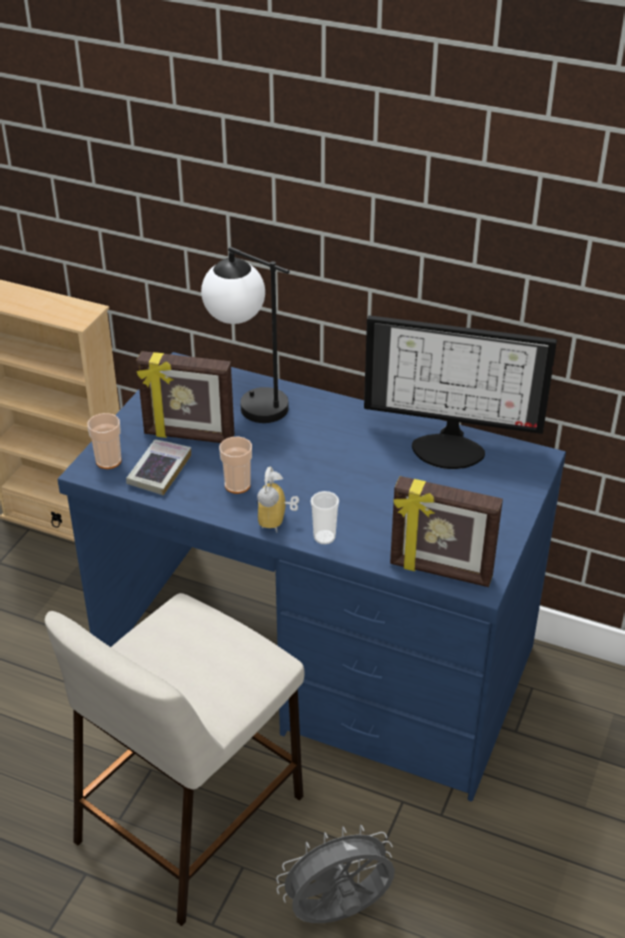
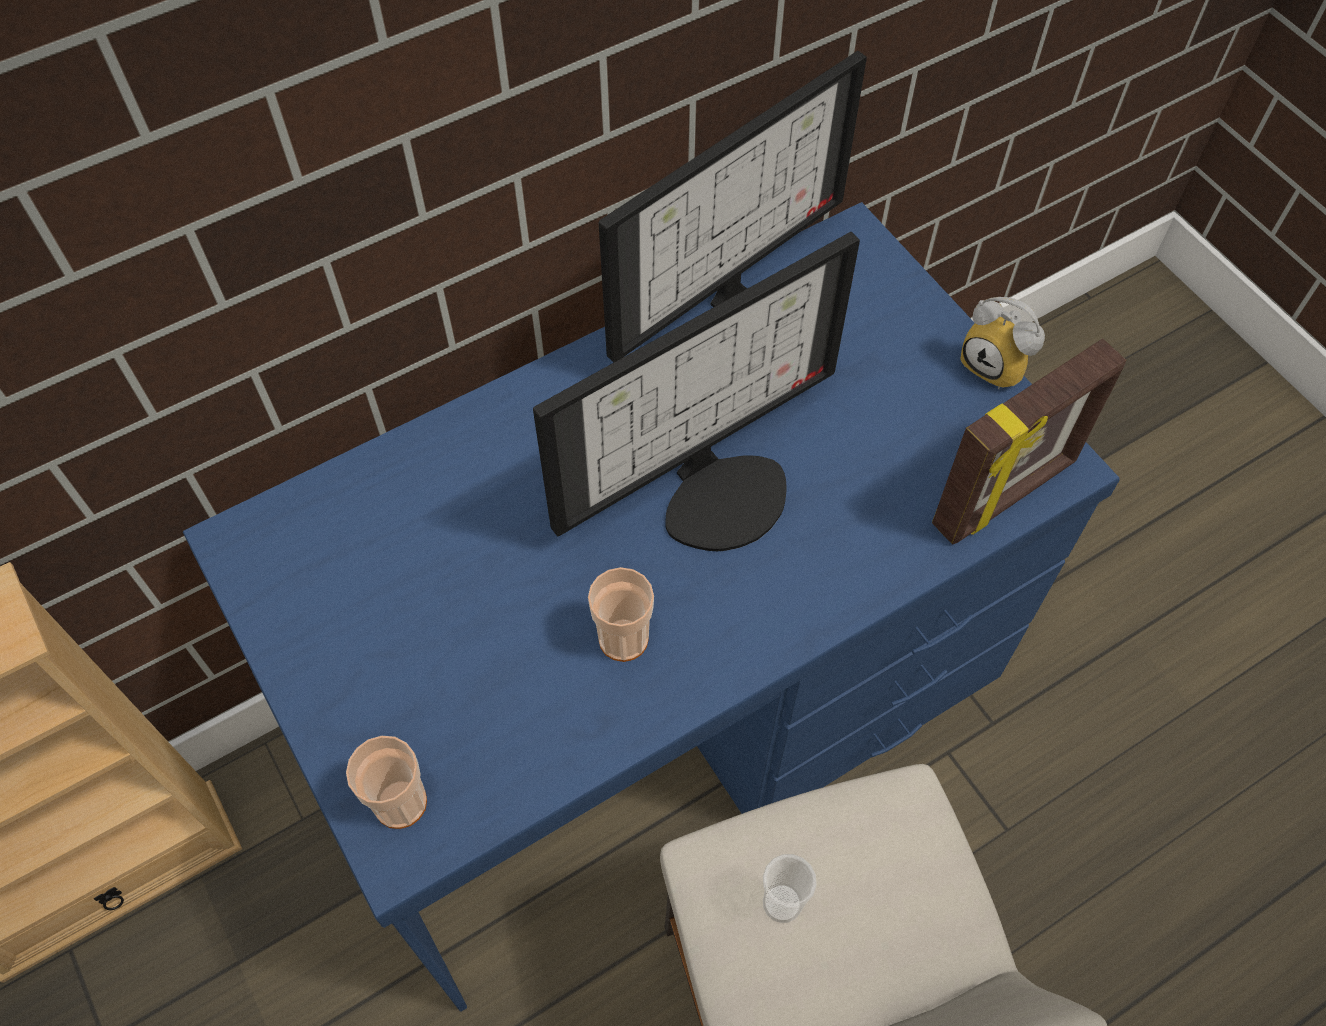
camera: 55 degrees left, 20 degrees up
book [126,439,191,496] -> none
picture frame [136,351,235,443] -> none
table lamp [201,247,289,423] -> none
alarm clock [257,467,299,533] -> alarm clock moved to [960,297,1045,390]
grey fan [276,825,395,923] -> none
cup [310,491,339,545] -> cup moved to [763,854,817,923]
none -> monitor [533,232,860,551]

